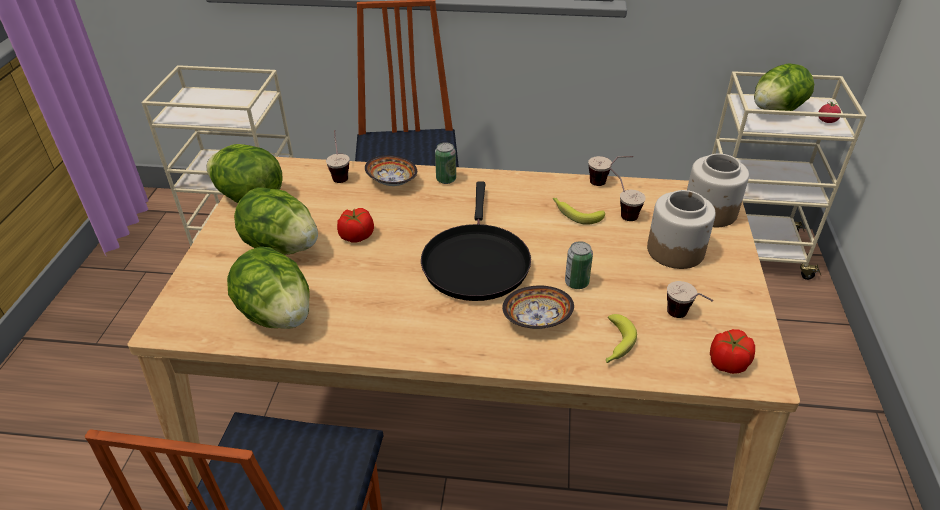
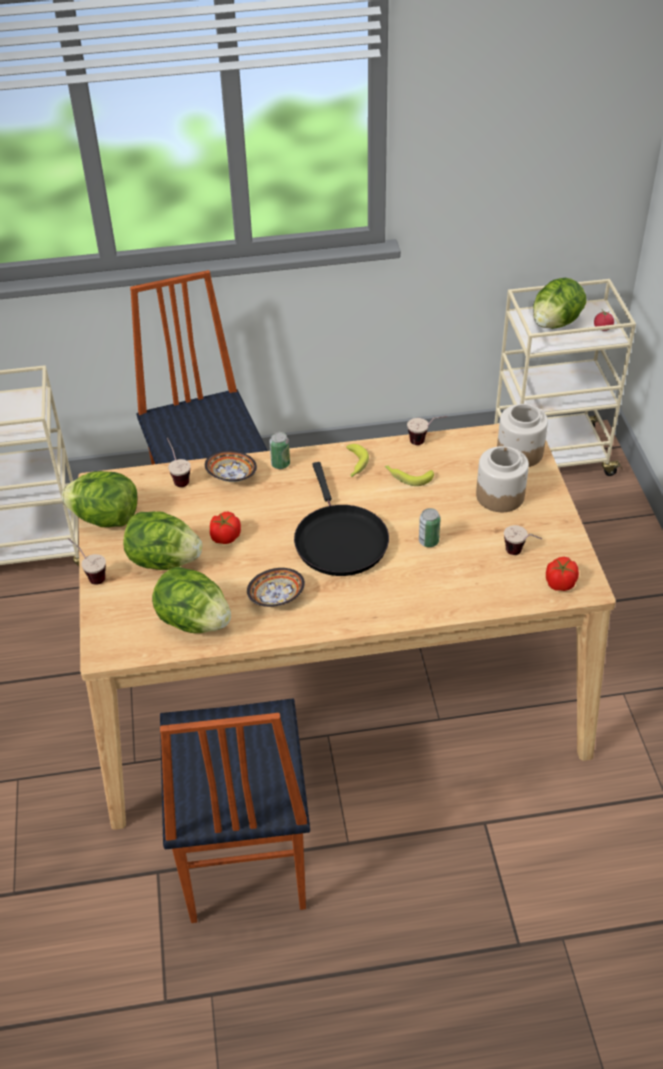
camera: 15 degrees left, 5 degrees up
bowl [502,286,574,329] -> bowl moved to [247,568,305,607]
banana [606,314,637,363] -> banana moved to [346,444,369,477]
cup [610,168,646,221] -> cup moved to [68,538,106,585]

